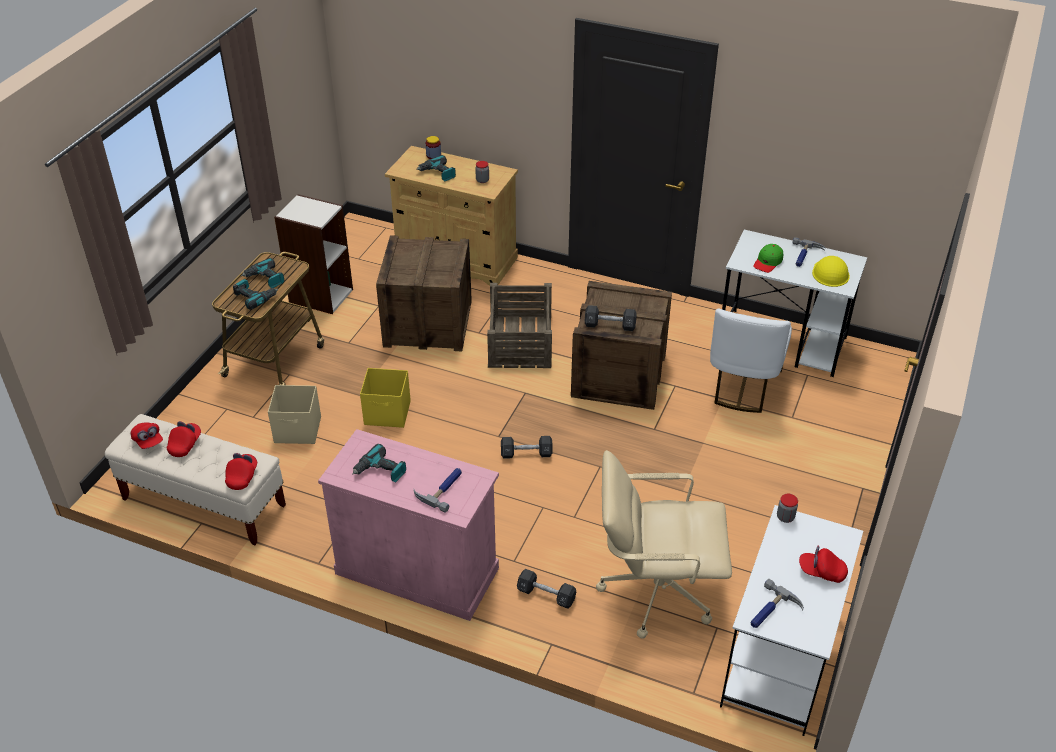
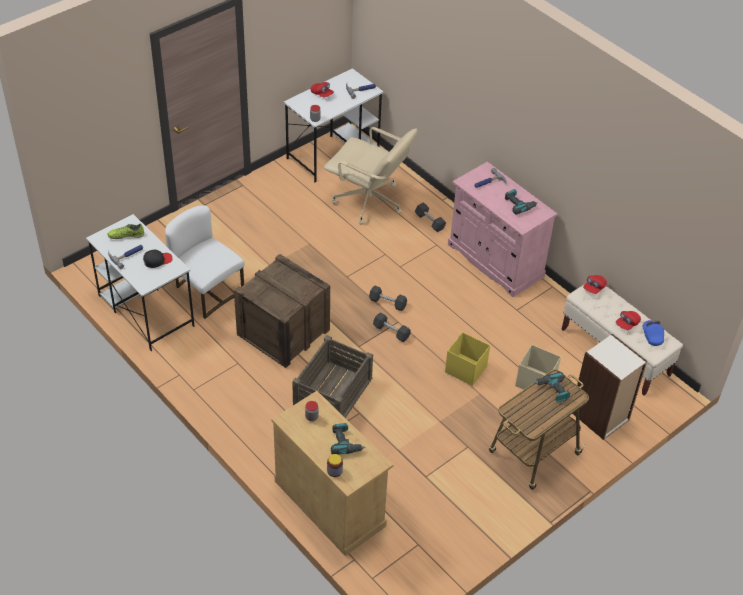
camera: 155 degrees left, 5 degrees up
red cap [131,422,163,449] -> blue cap [643,320,664,346]
power drill [241,258,284,288] -> none
bookcase [274,194,353,314] -> bookcase moved to [573,334,647,440]
crate [376,235,472,351] -> none
black dumbbell [585,305,637,331] -> black dumbbell moved to [373,312,411,342]
white chair [710,308,792,413] -> white chair turned 90 degrees counterclockwise [165,205,244,319]
green cap [753,244,783,273] -> black cap [143,250,172,268]
yellow hard hat [812,256,850,287] -> shoe [107,224,144,239]

